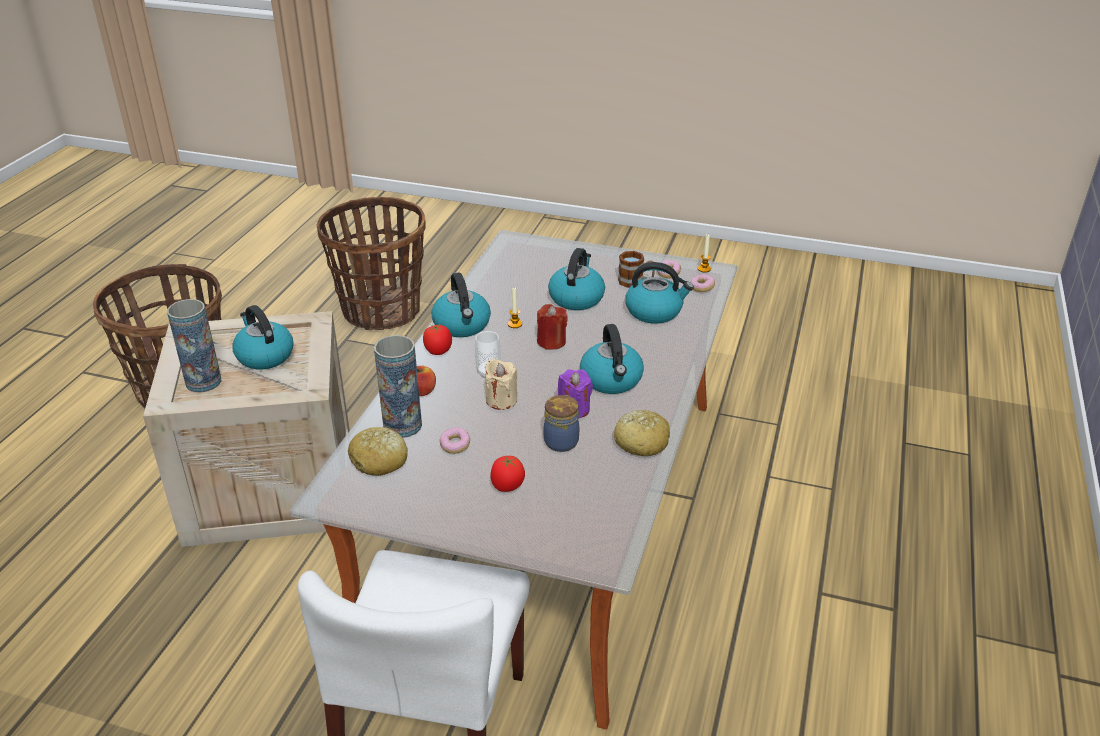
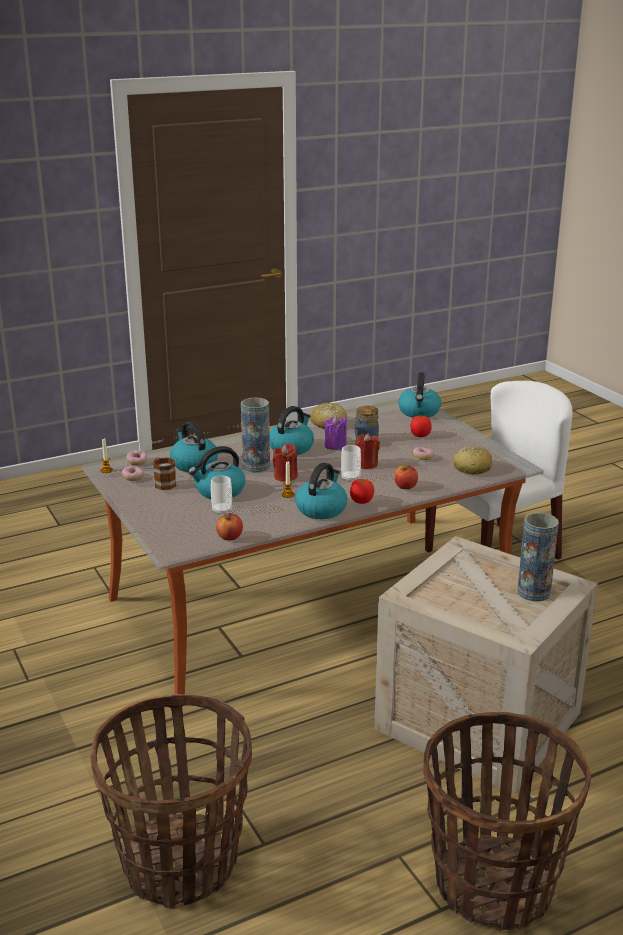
camera: 135 degrees left, 10 degrees down
kettle [232,305,294,369] -> kettle moved to [398,372,441,418]
vase [374,335,422,438] -> vase moved to [241,398,270,472]
beige candle [485,359,518,410] -> red candle [355,433,380,469]
none -> cup [211,475,232,515]
none -> apple [216,513,243,540]

